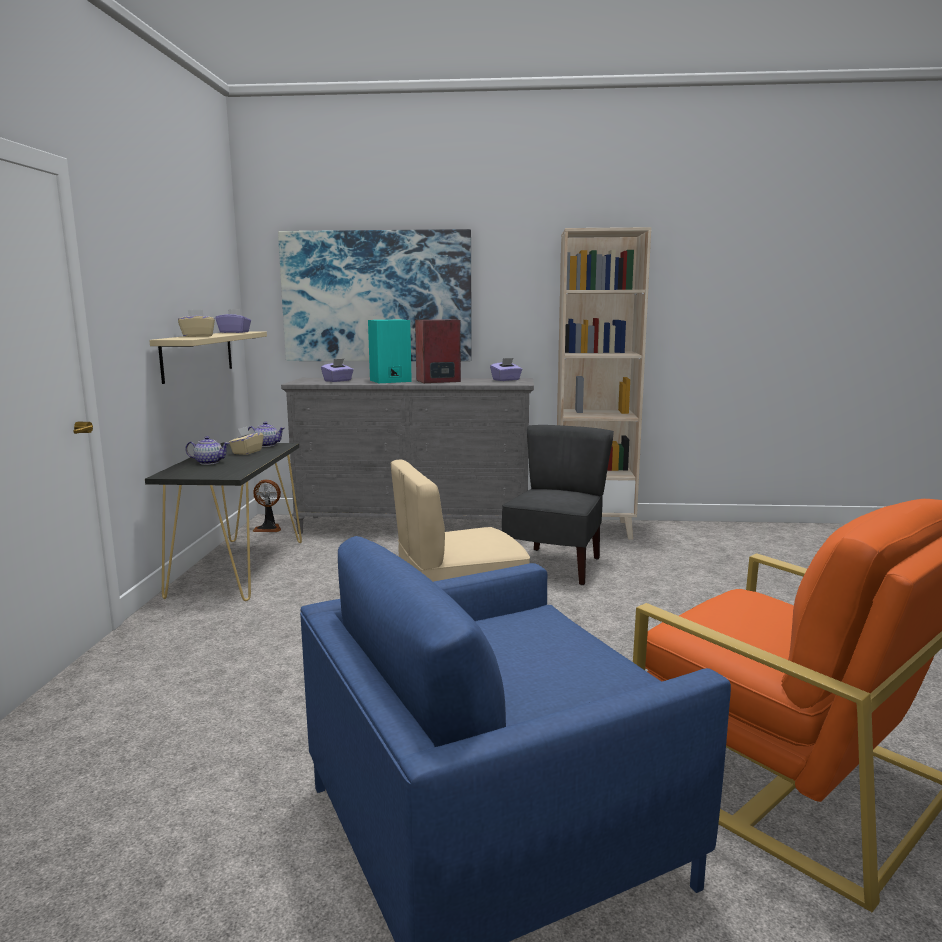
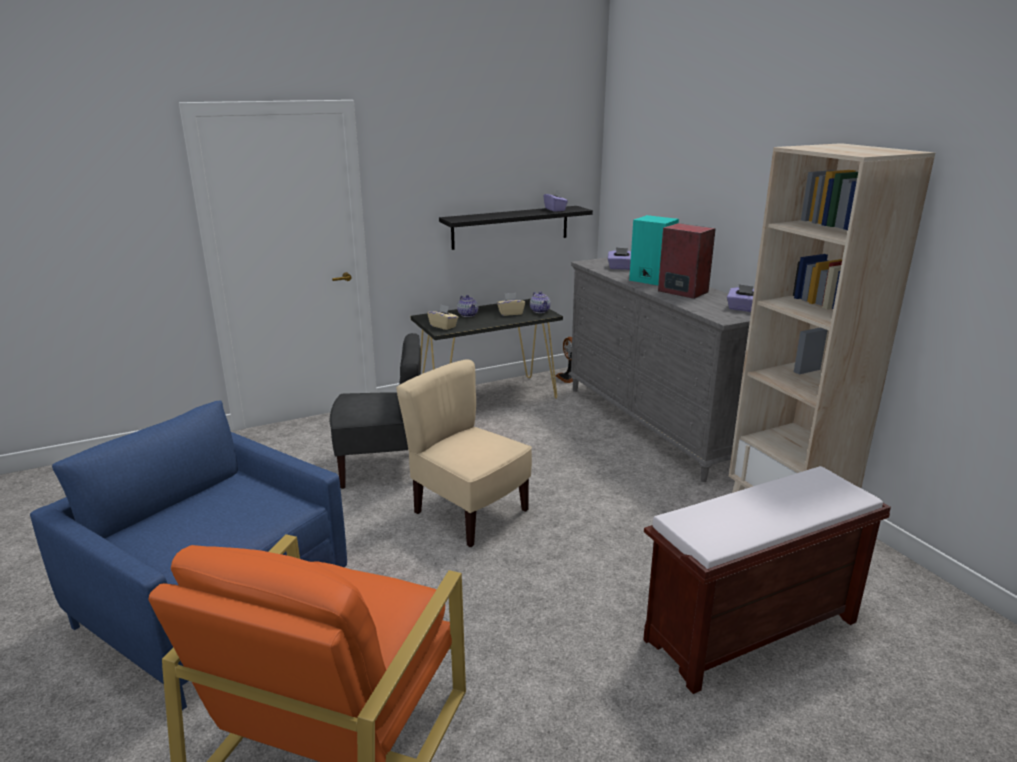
camera: 60 degrees right, 10 degrees up
beige shelf [149,331,267,384] -> black shelf [439,206,593,250]
beige tissue box [178,309,215,337] -> beige tissue box moved to [427,305,458,330]
picture [278,229,472,361] -> none
grey chair [502,425,614,585] -> grey chair moved to [329,333,421,489]
none -> brown bench [643,466,891,694]

